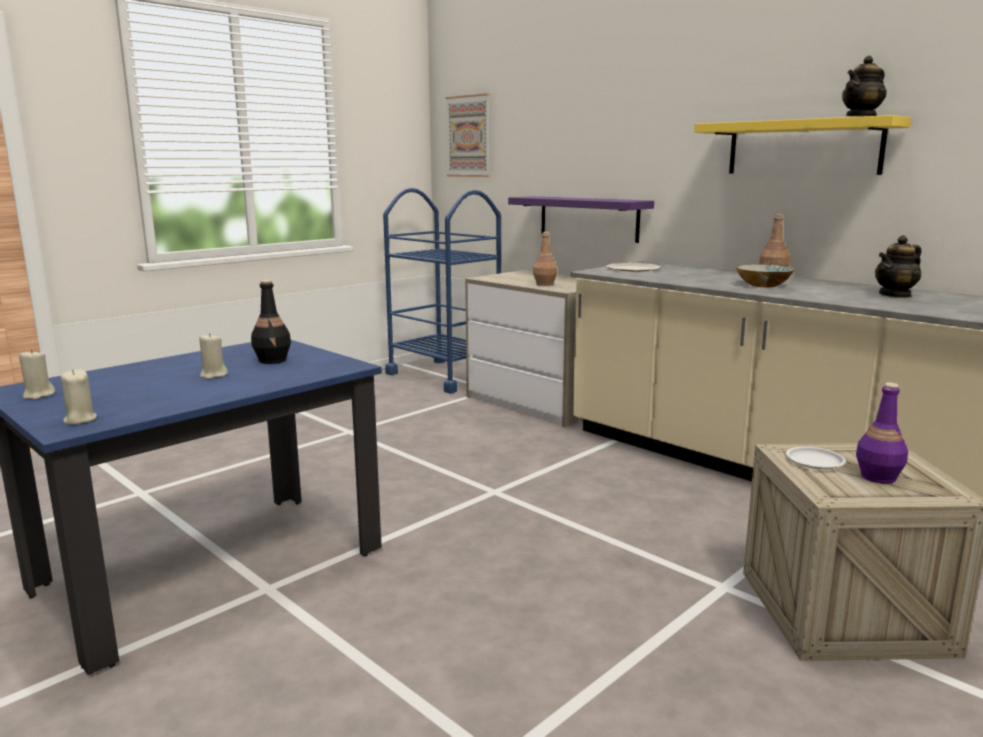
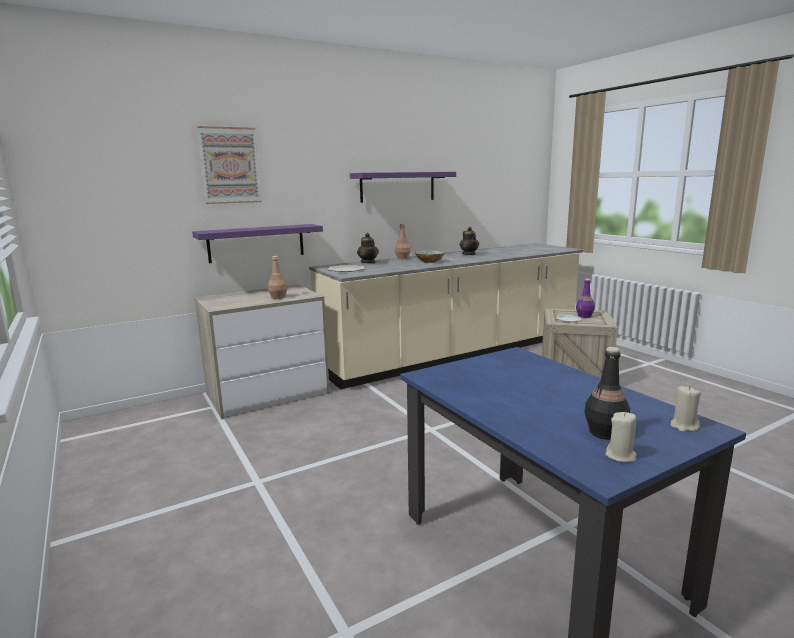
camera: 75 degrees left, 0 degrees up
beige candle [199,333,228,379] -> none
black bottle [251,280,291,364] -> black bottle moved to [584,347,630,440]
blue cart [383,188,501,393] -> none
picture [446,93,490,177] -> picture moved to [197,126,262,204]
yellow shelf [694,115,911,175] -> purple shelf [350,172,456,203]
teapot [842,56,887,116] -> teapot moved to [357,233,379,263]

